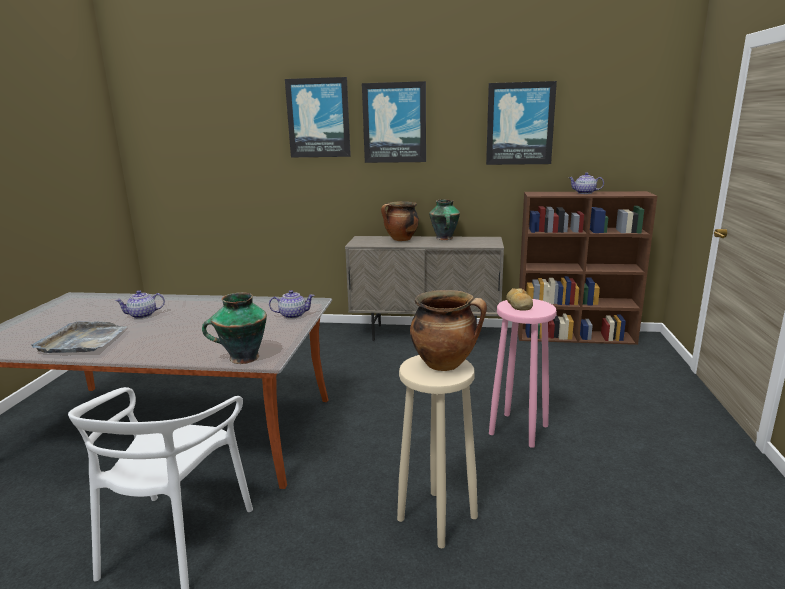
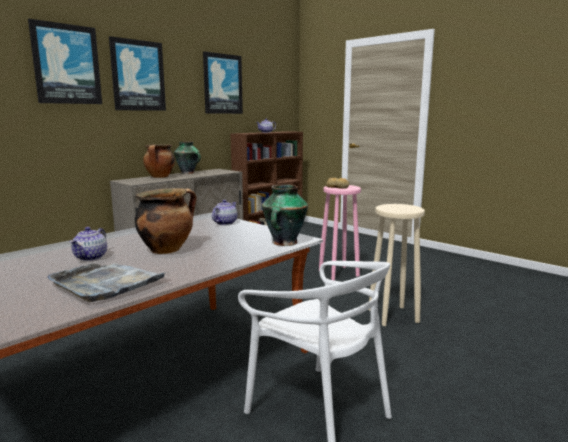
camera: 55 degrees left, 5 degrees down
cooking pot [410,290,487,371] -> cooking pot moved to [135,188,197,254]

